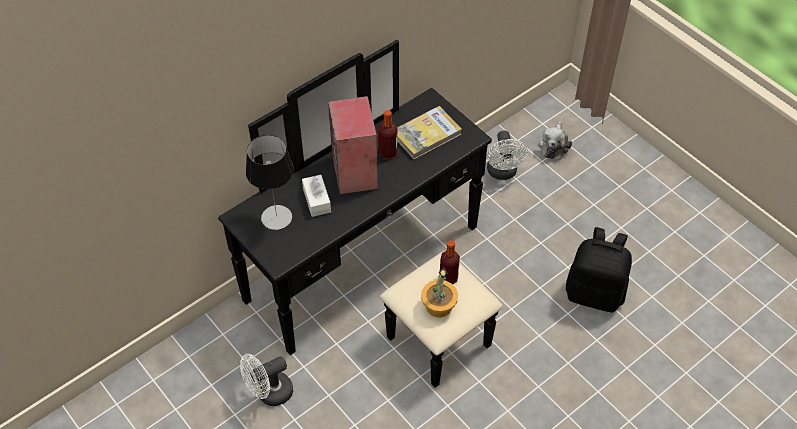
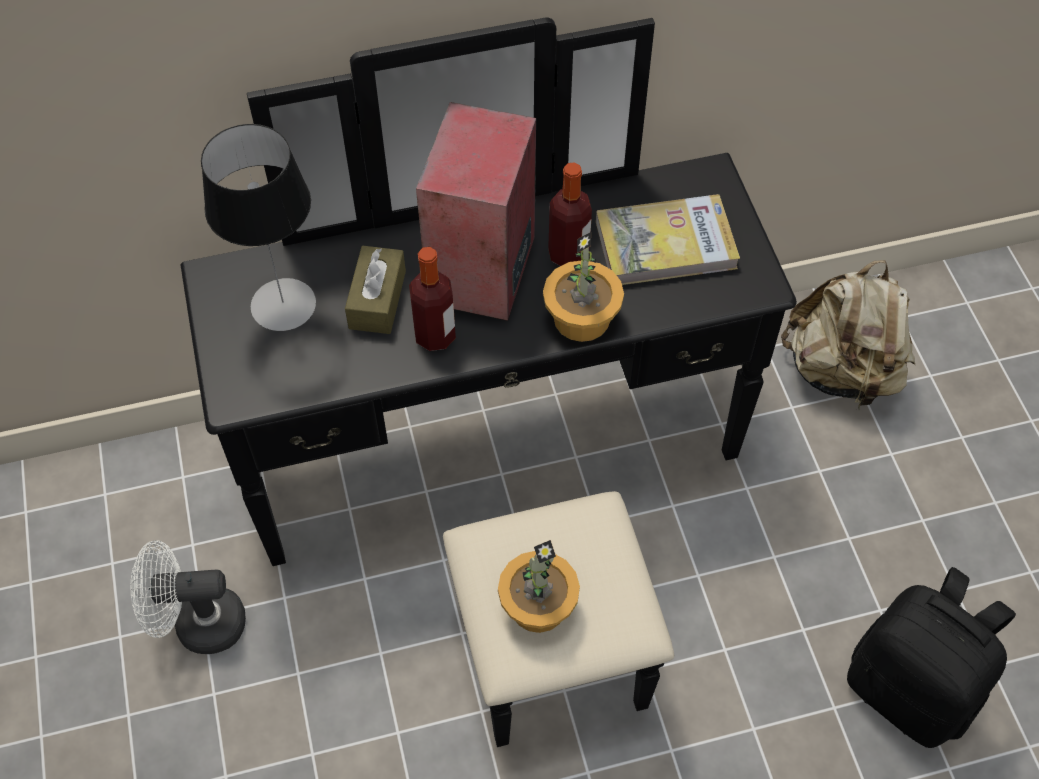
camera: 25 degrees right, 5 degrees up
white tissue box [302,175,331,217] -> brown tissue box [345,246,406,334]
bottle [440,240,460,284] -> bottle moved to [409,247,456,351]
white fan [487,131,528,180] -> beige backpack [781,260,915,411]
plush toy [538,121,572,160] -> none
none -> potted plant [543,232,624,342]

